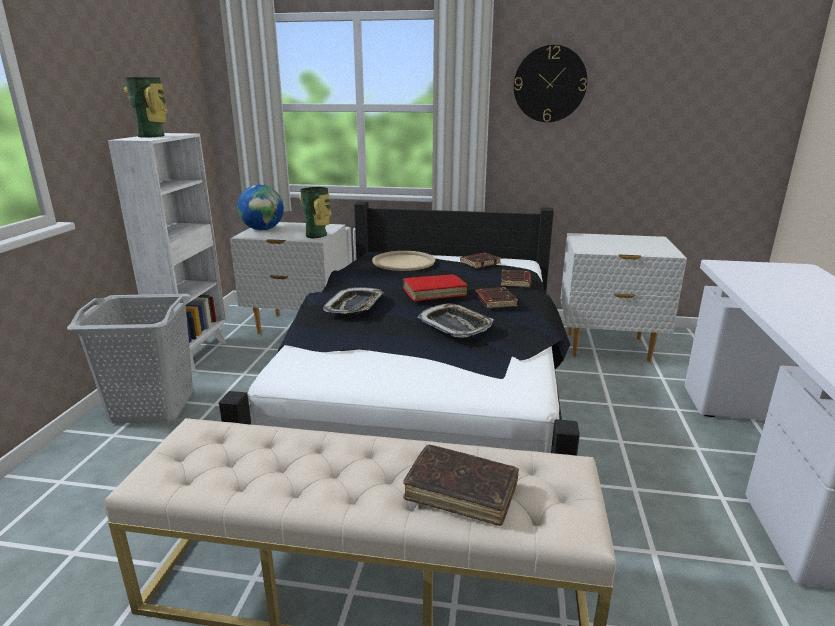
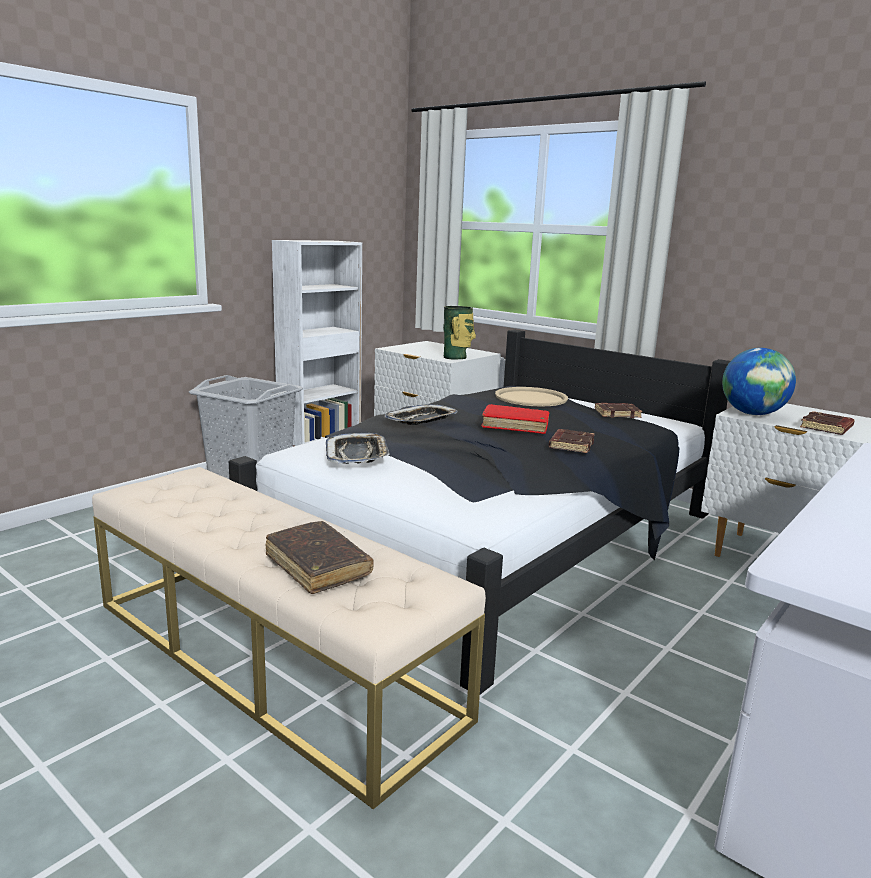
camera: 30 degrees right, 5 degrees down
vase [124,77,168,138] -> none
globe [237,185,284,230] -> globe moved to [722,348,796,415]
tray [417,303,494,338] -> tray moved to [326,433,390,464]
brown book [500,270,531,287] -> brown book moved to [800,411,855,435]
wall clock [514,45,587,122] -> none

